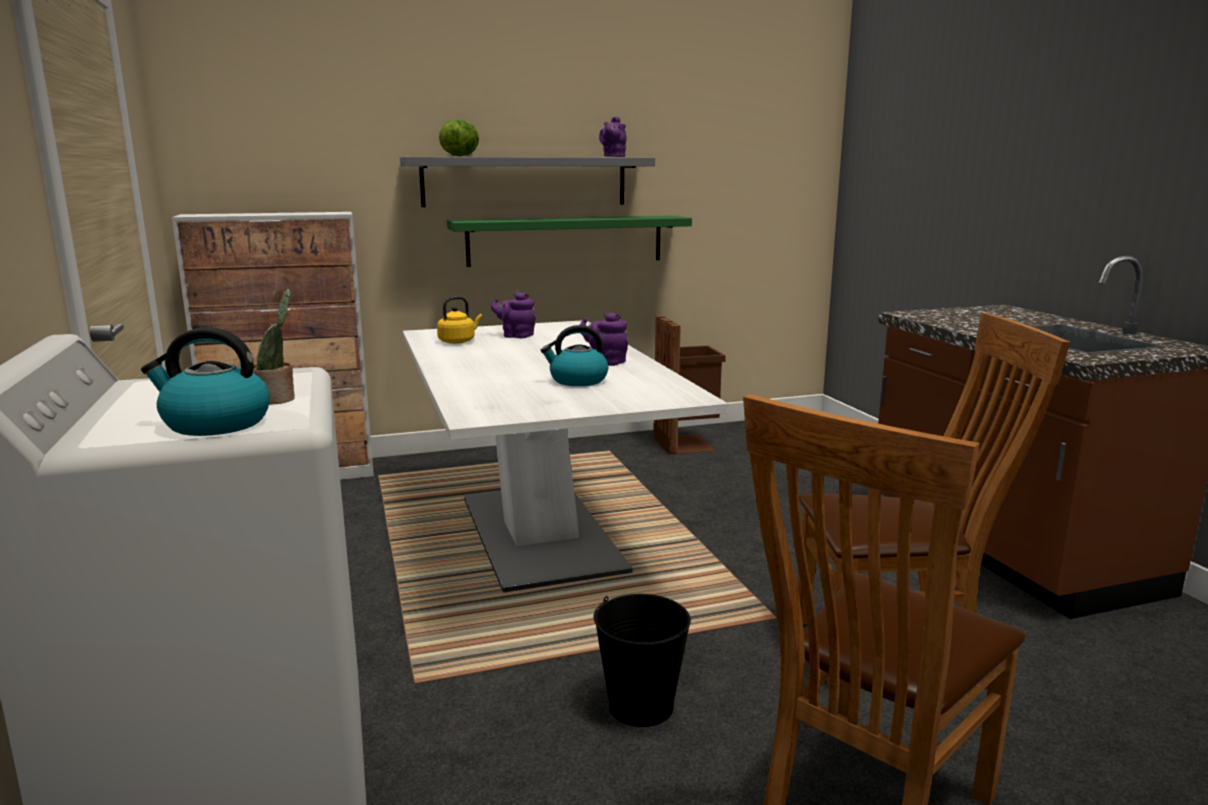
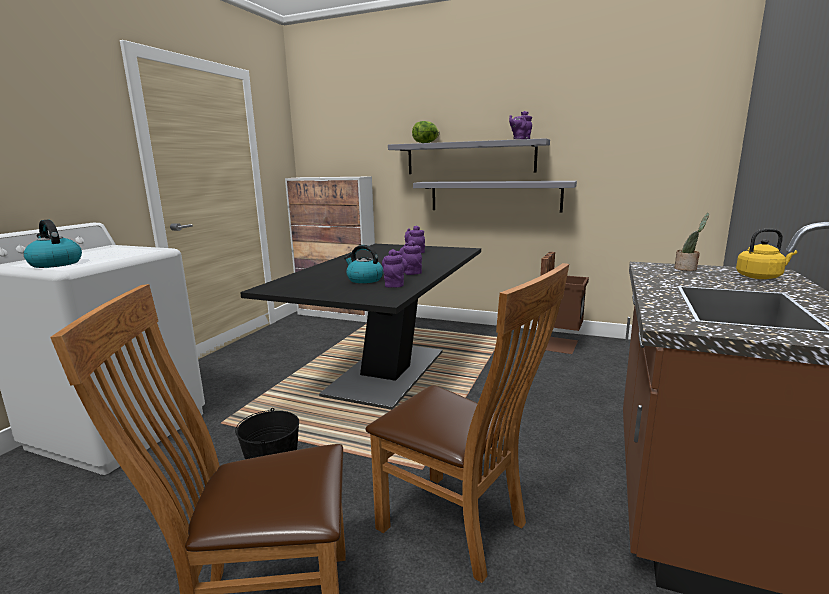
camera: 40 degrees right, 0 degrees up
potted plant [253,289,295,405] -> potted plant moved to [674,213,709,271]
white dining table [403,321,729,593] -> black dining table [240,244,481,410]
yellow kettle [437,296,482,344] -> yellow kettle moved to [736,229,797,279]
green shelf [447,216,692,267] -> grey shelf [413,181,577,212]
none -> purple teapot [382,249,408,287]

